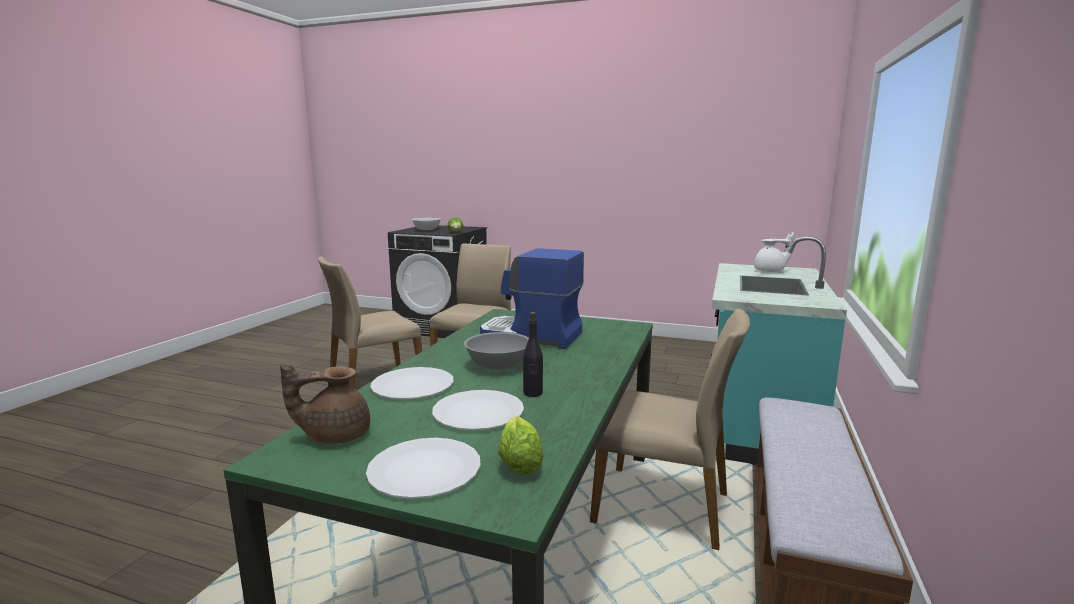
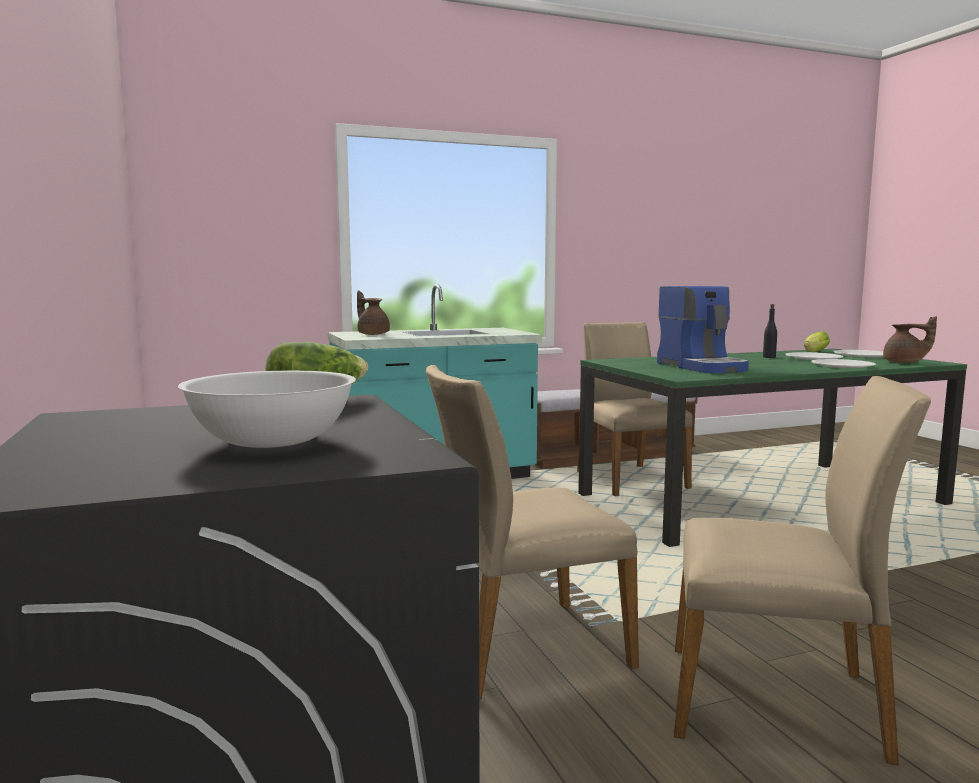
camera: 130 degrees left, 5 degrees down
grey bowl [464,332,529,370] -> none
white teapot [754,232,794,272] -> brown teapot [357,290,390,335]

